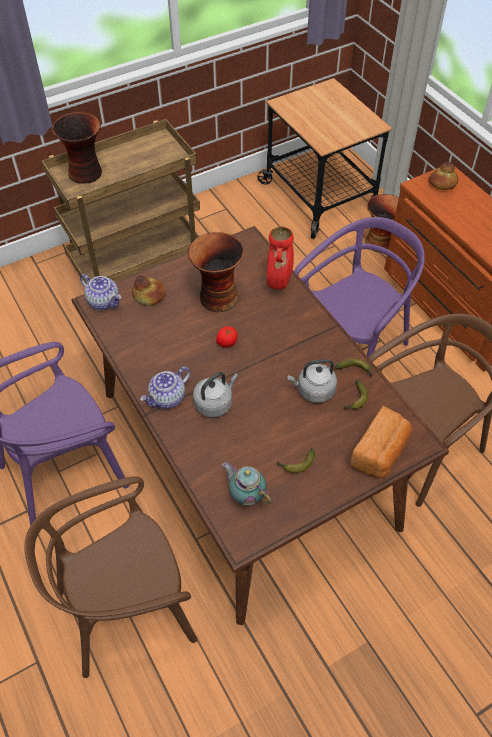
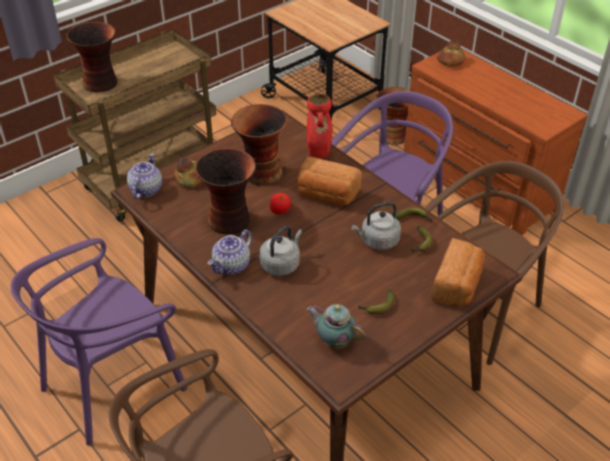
camera: 10 degrees left, 10 degrees down
teapot [80,274,121,310] -> teapot turned 105 degrees counterclockwise [127,153,162,199]
none -> vase [195,148,256,234]
none -> bread [297,157,362,206]

